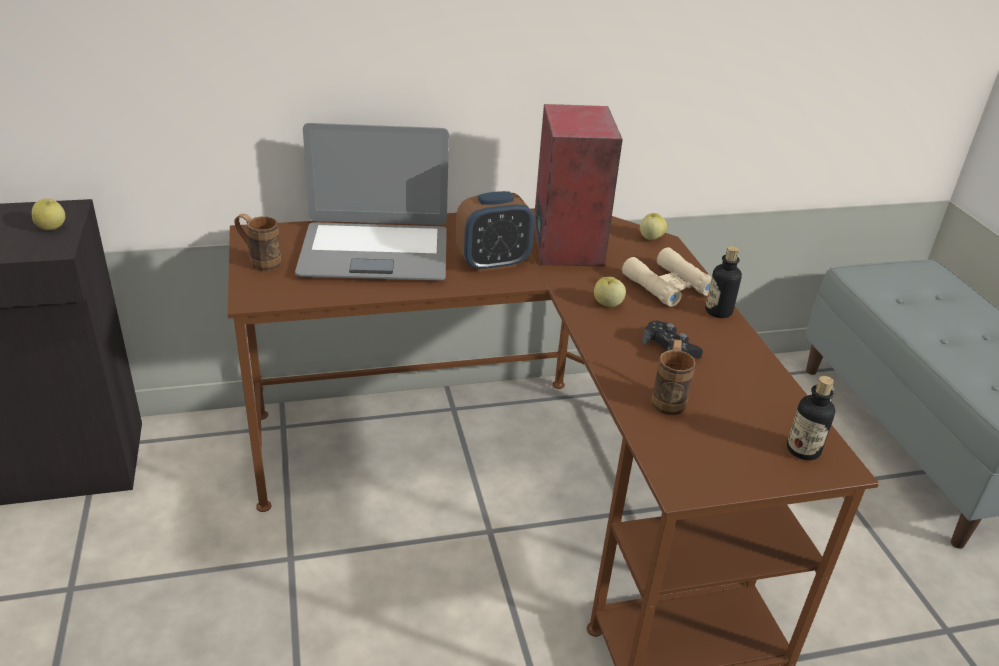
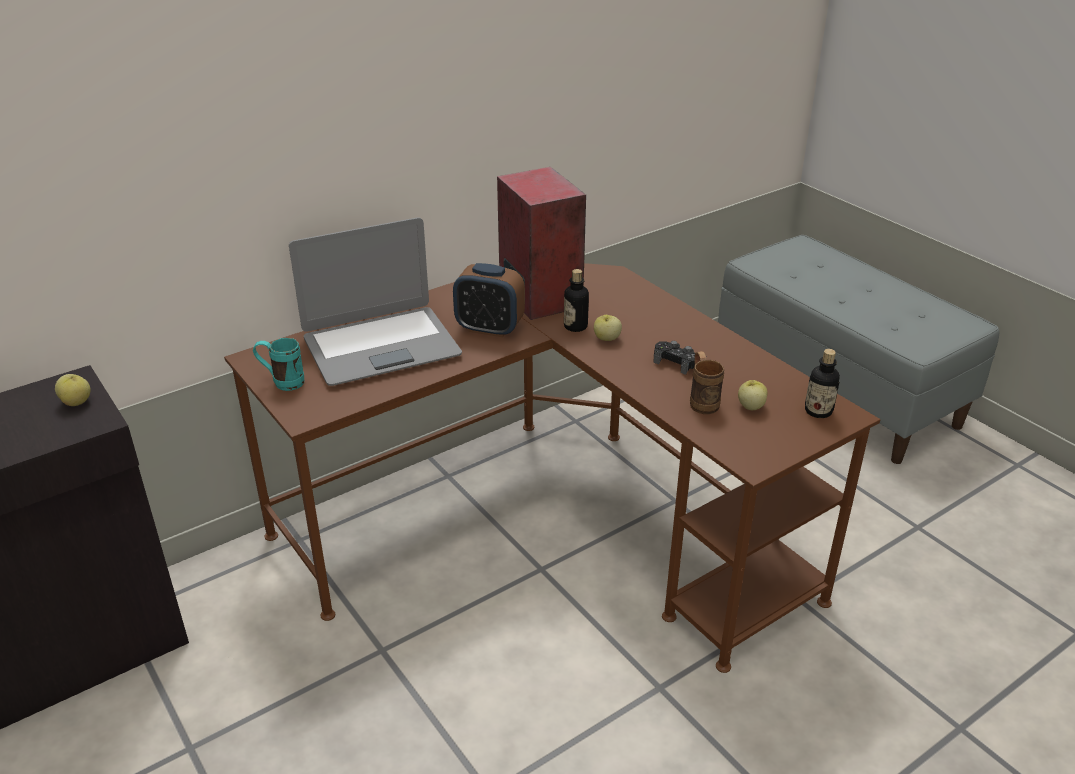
camera: 20 degrees left, 0 degrees up
brown mug [234,214,281,271] -> turquoise mug [253,338,304,391]
alarm clock [456,191,534,272] -> alarm clock turned 60 degrees clockwise [453,263,525,337]
beige binoculars [622,247,712,307] -> none
apple [640,213,667,240] -> apple moved to [738,380,768,410]
bottle [705,246,742,318] -> bottle moved to [564,269,589,332]

